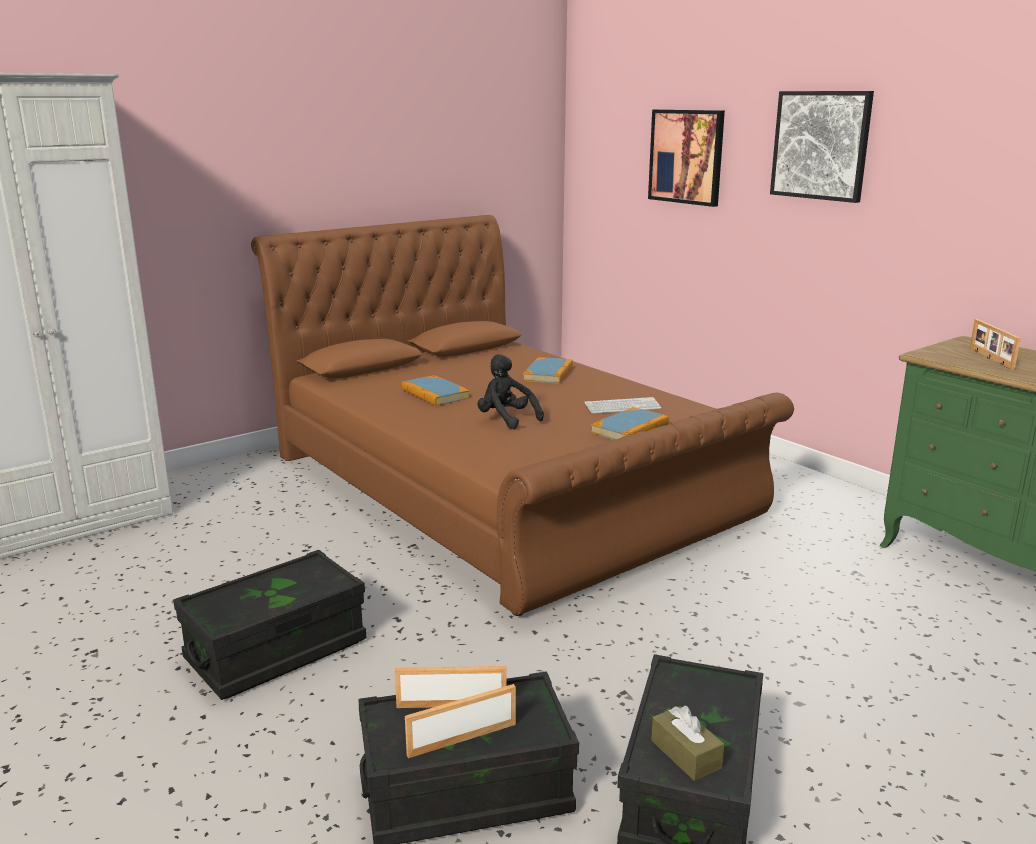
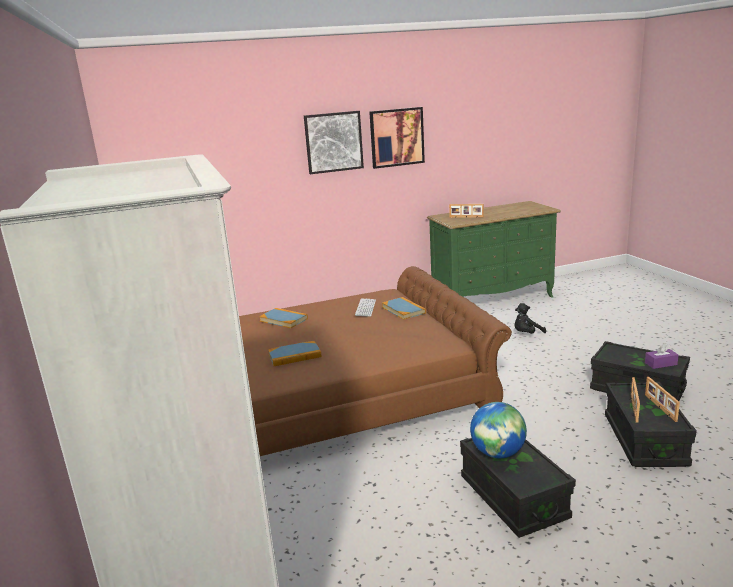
camera: 70 degrees left, 0 degrees up
black plush toy [477,354,544,429] -> black plush toy moved to [515,303,546,334]
picture [648,109,725,207] -> picture moved to [369,107,425,169]
brown tissue box [651,706,724,781] -> purple tissue box [645,344,678,369]
none -> globe [470,402,527,459]

